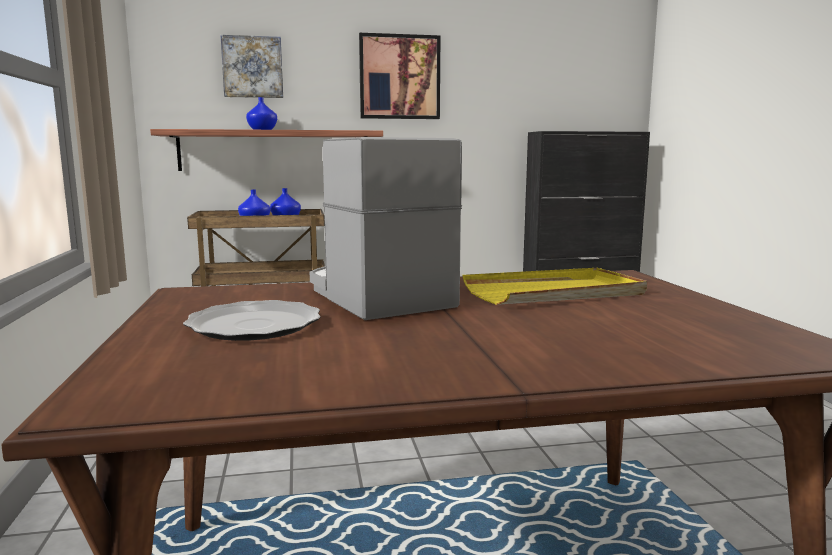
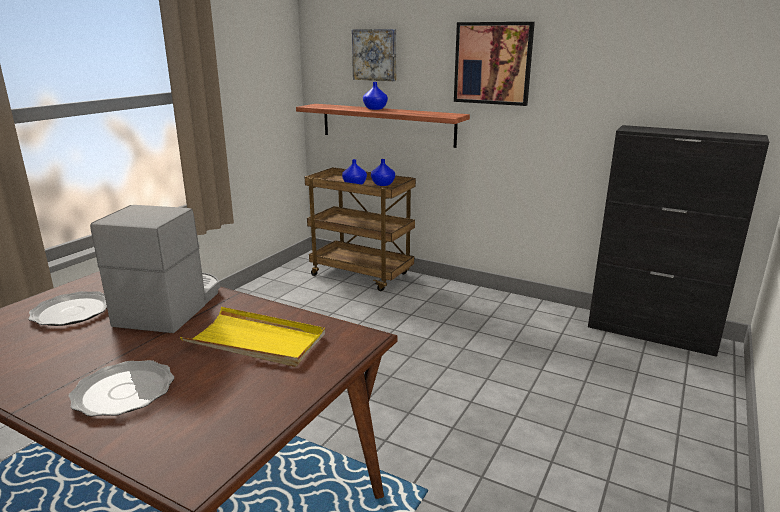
camera: 40 degrees right, 10 degrees up
none -> plate [69,360,174,417]

